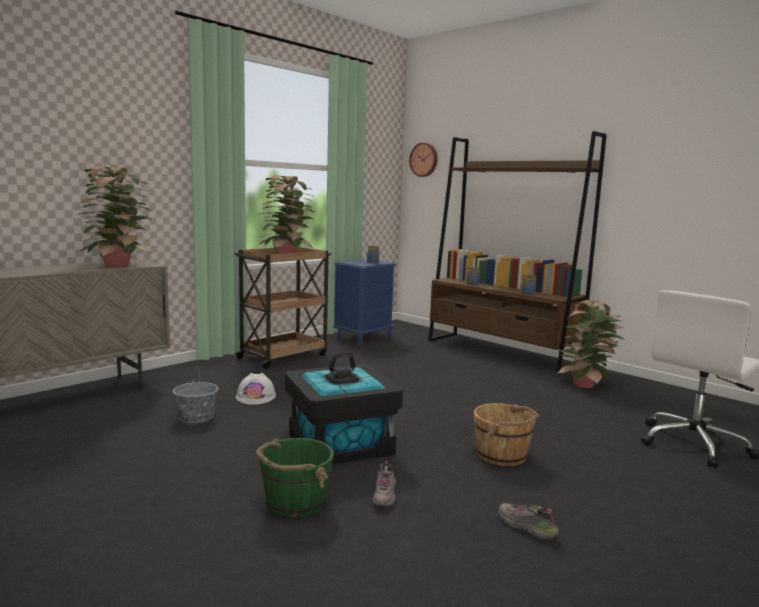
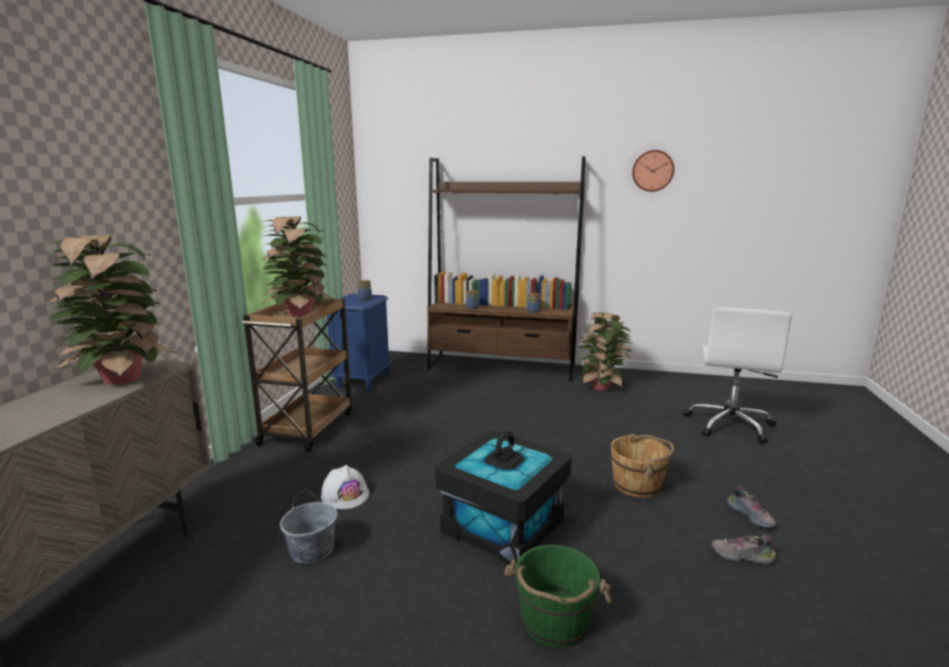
camera: 30 degrees left, 5 degrees up
shoe [372,461,396,507] -> shoe moved to [727,486,776,529]
wall clock [409,143,438,177] -> wall clock moved to [632,150,674,192]

